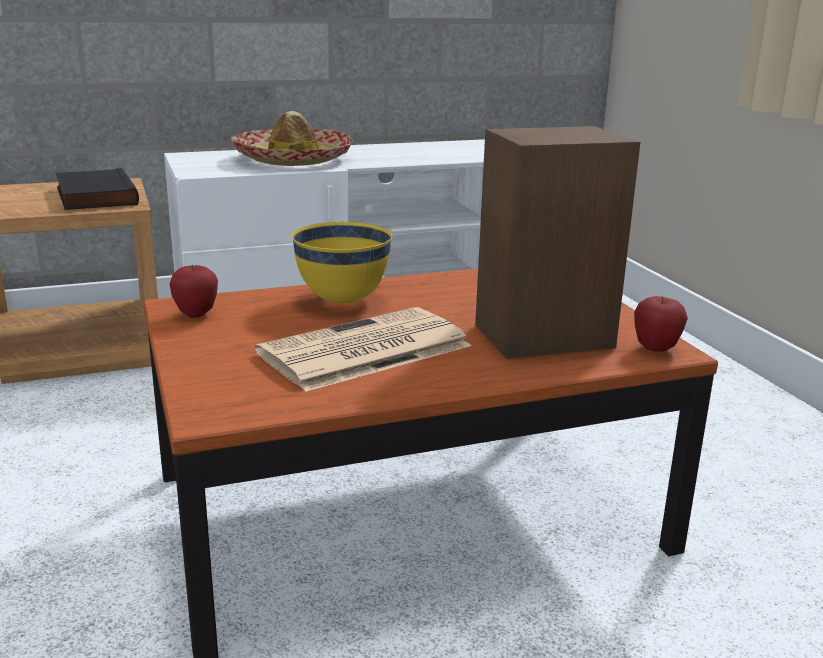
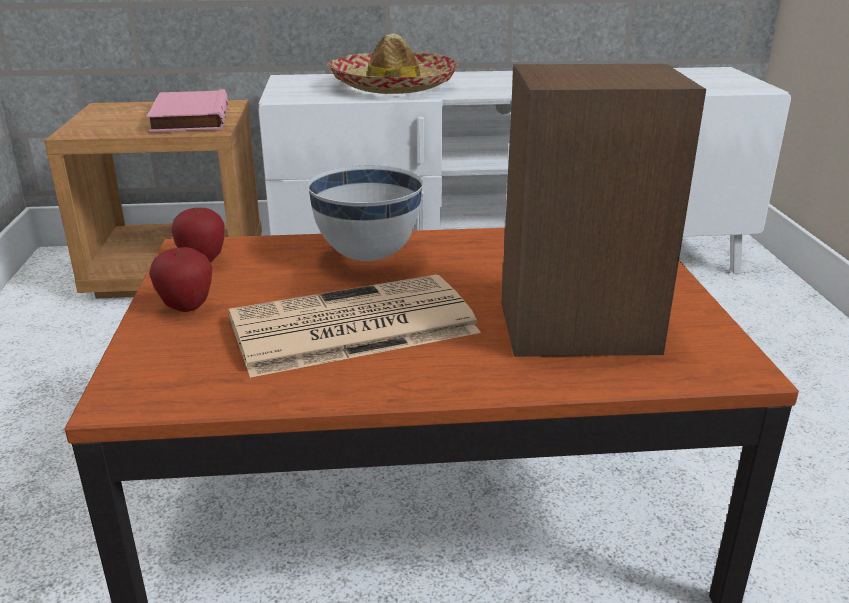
camera: 15 degrees right, 5 degrees up
black book [56,168,139,210] -> pink book [147,89,228,132]
yellow bowl [292,222,392,303] -> white bowl [308,166,423,261]
apple [634,296,688,352] -> apple moved to [149,247,213,312]

